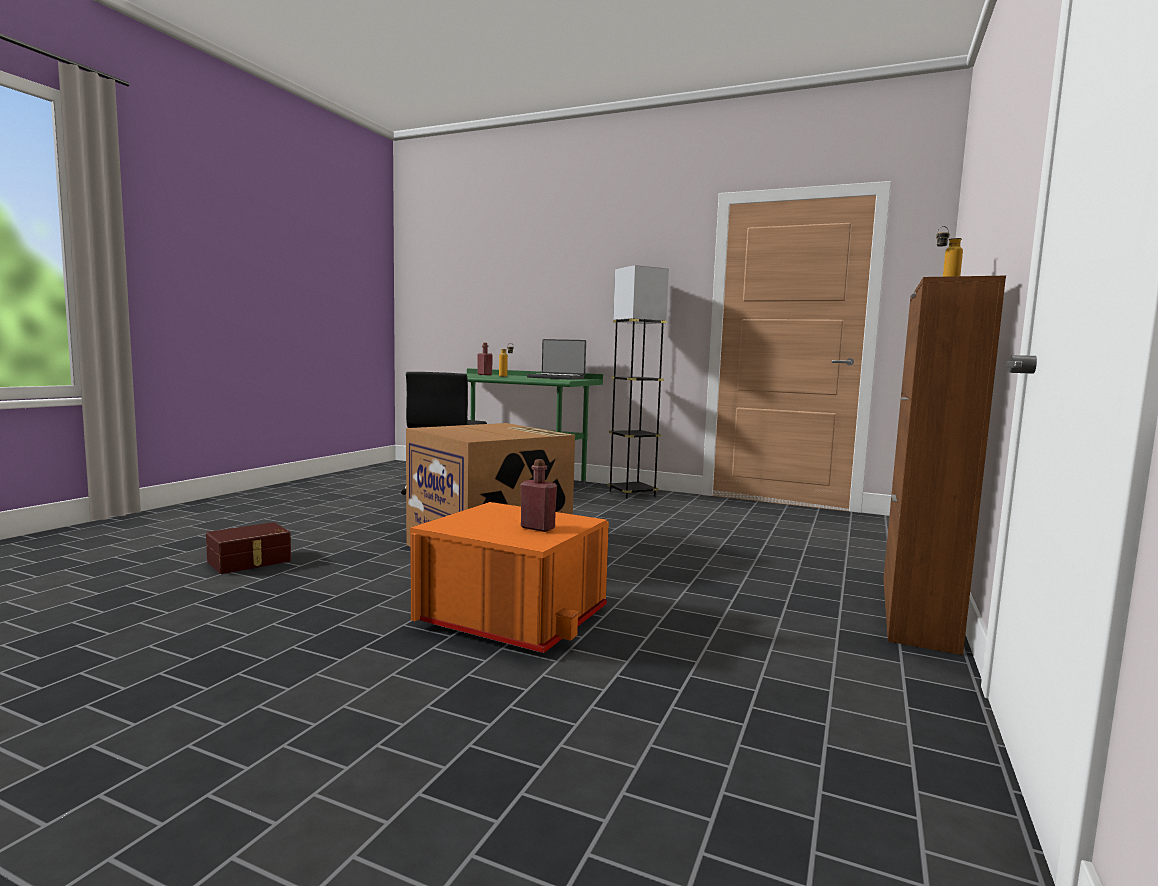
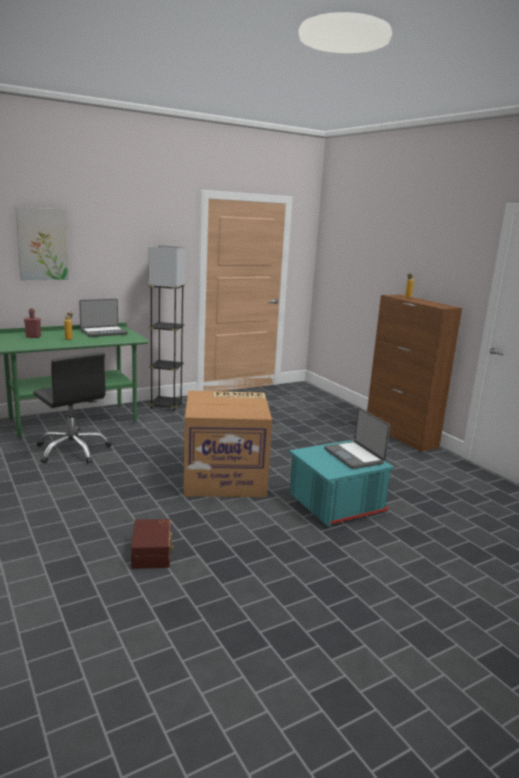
camera: 55 degrees left, 10 degrees up
orange storage box [410,502,609,653] -> turquoise storage box [289,440,394,526]
red bottle [521,459,557,532] -> laptop [324,408,390,469]
none -> picture [15,207,69,280]

